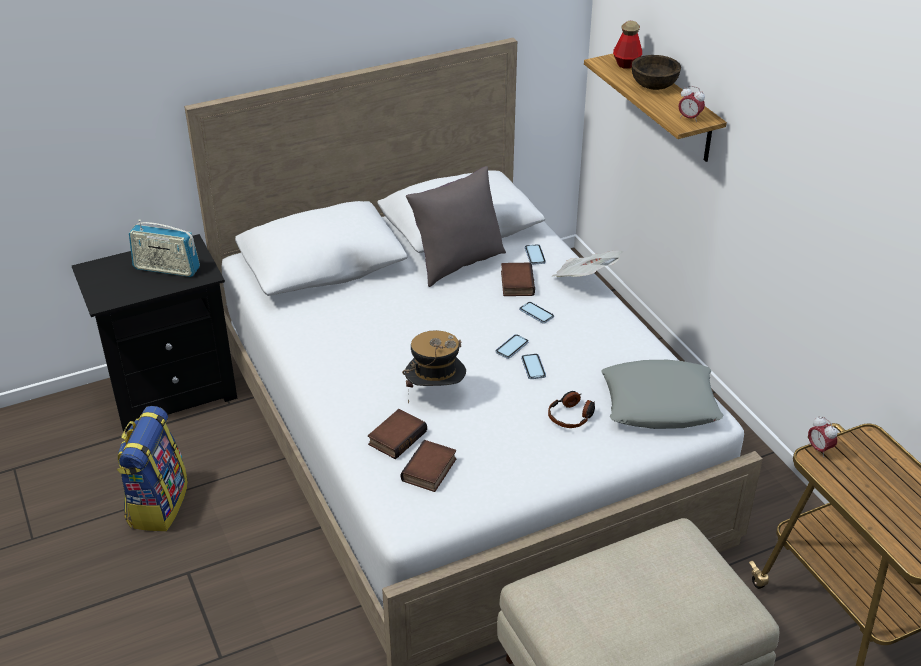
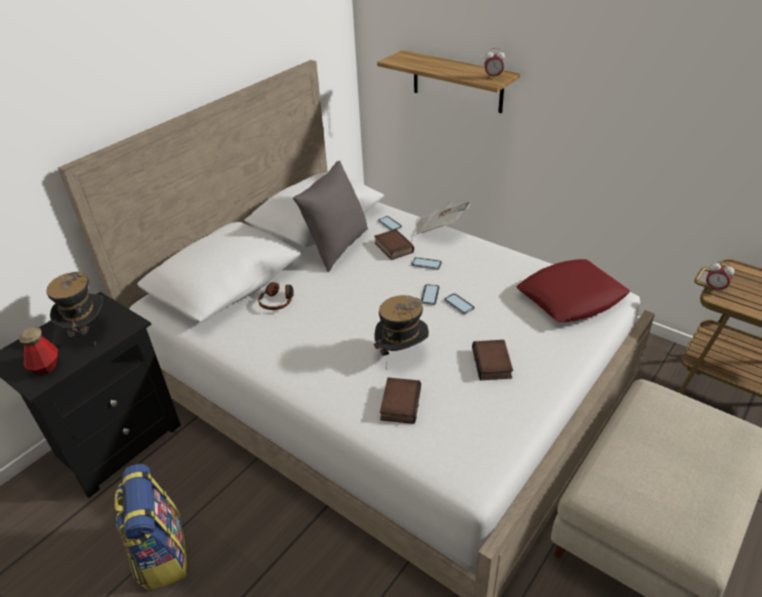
camera: 25 degrees left, 0 degrees up
radio [129,219,200,277] -> hat [47,272,103,345]
book [401,440,456,492] -> book moved to [472,340,513,380]
headphones [548,391,595,428] -> headphones moved to [258,282,294,310]
grey pillow [601,360,723,429] -> red pillow [517,259,630,322]
bottle [613,21,642,69] -> bottle moved to [19,327,58,375]
brown bowl [632,55,681,90] -> none

